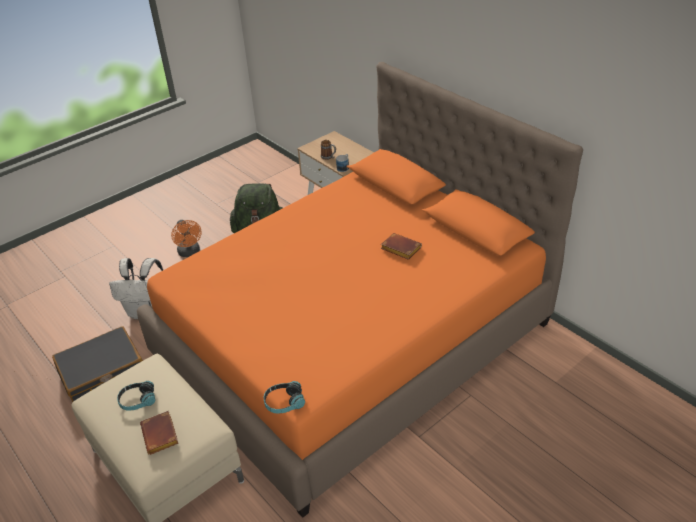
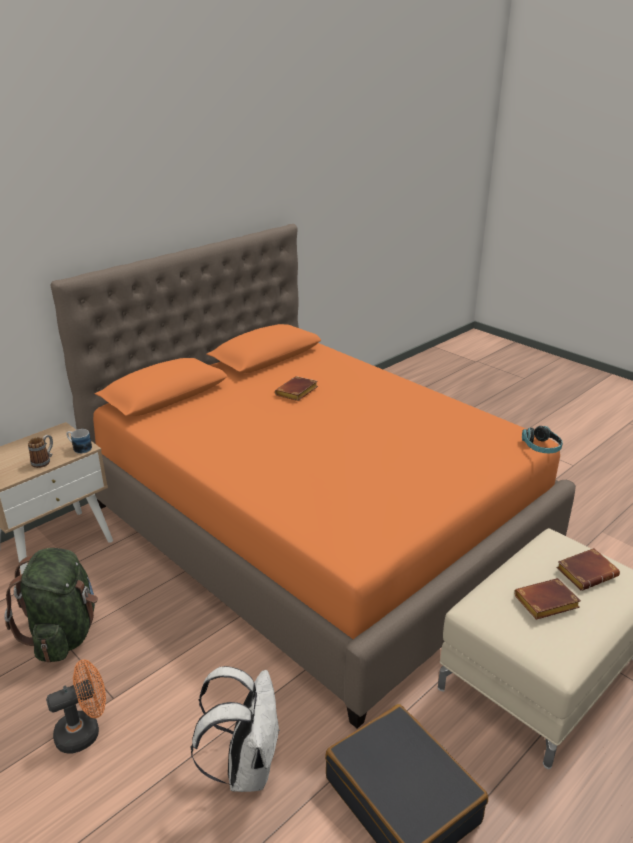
camera: 95 degrees left, 10 degrees down
headphones [117,381,155,411] -> brown book [514,578,581,620]

